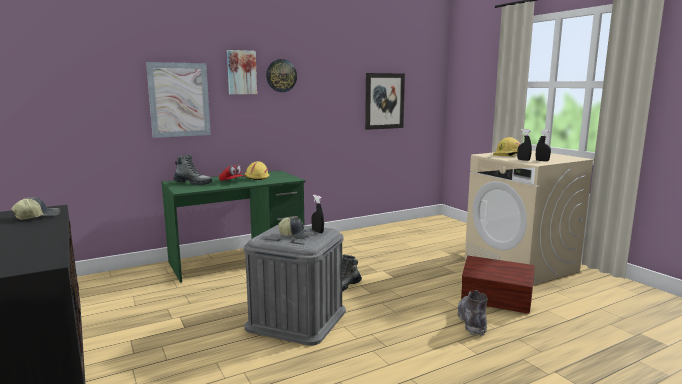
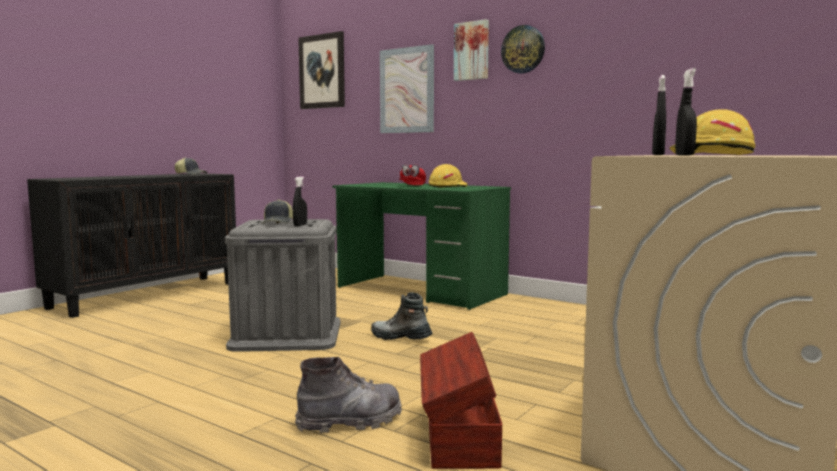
camera: 65 degrees right, 5 degrees down
boot [173,154,212,185] -> none
picture [365,73,405,130] -> picture moved to [298,31,345,109]

